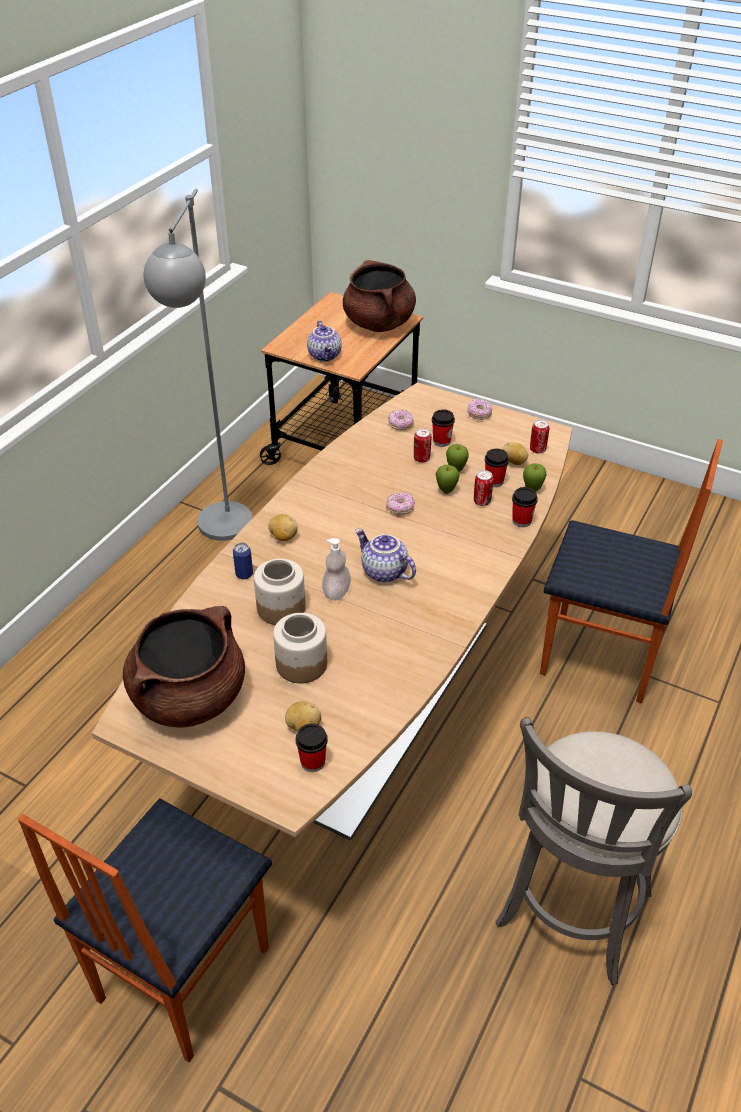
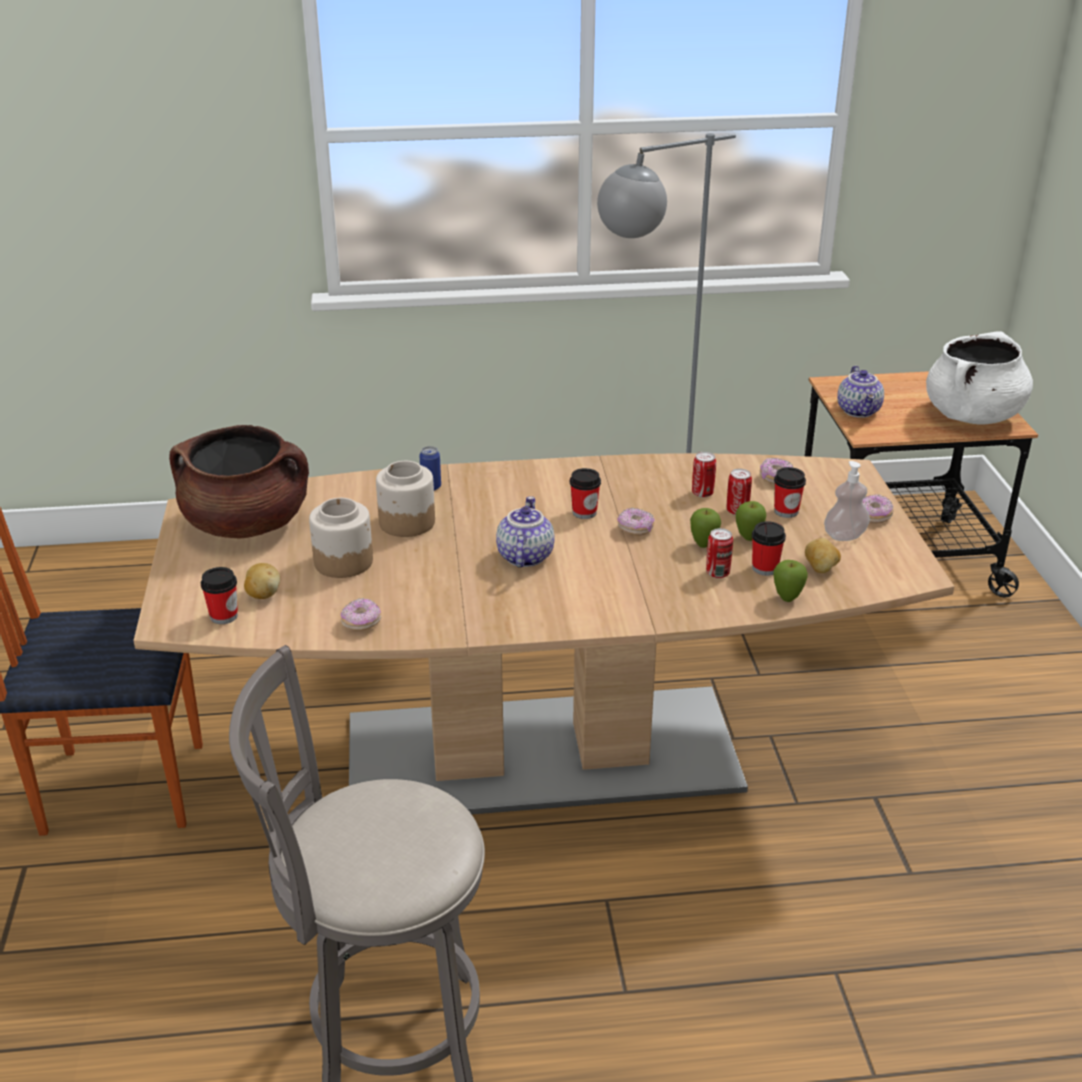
camera: 55 degrees right, 10 degrees down
potato [268,514,298,541] -> none
teapot [307,321,342,362] -> teapot turned 45 degrees counterclockwise [837,366,884,418]
soap dispenser [322,538,351,601] -> soap dispenser moved to [824,461,870,541]
brown cooking pot [343,260,416,332] -> white cooking pot [926,332,1033,425]
cup [512,487,538,527] -> cup moved to [570,468,601,519]
can [530,419,549,454] -> can moved to [692,452,716,498]
chair [540,439,723,703] -> none
none -> donut [341,598,381,631]

